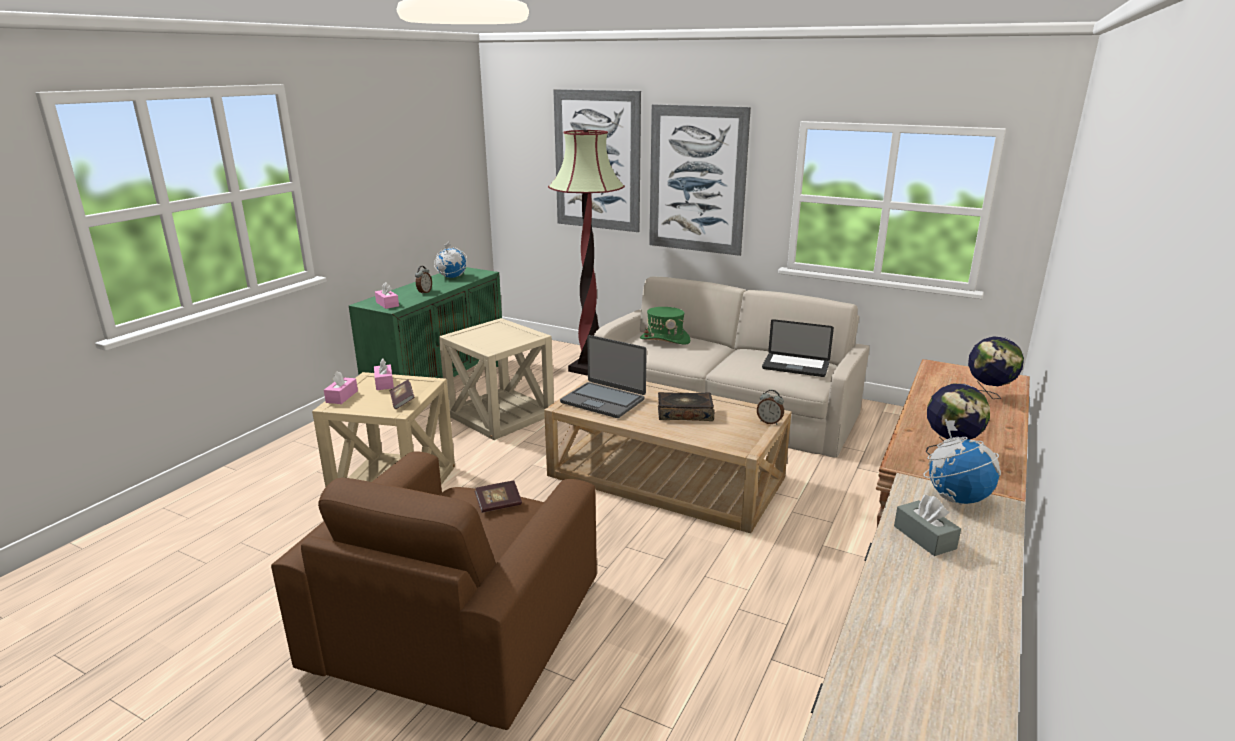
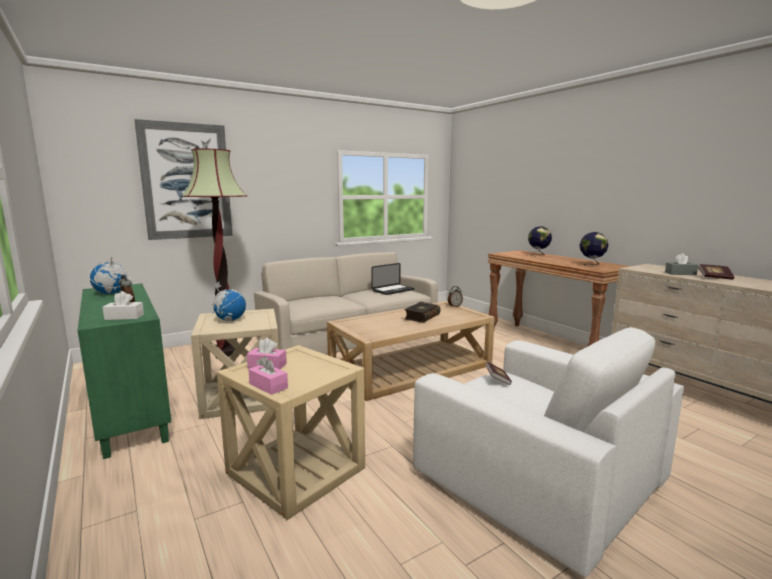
camera: 60 degrees left, 10 degrees down
brown armchair [271,451,597,730] -> white armchair [413,327,684,578]
pink tissue box [375,283,399,309] -> white tissue box [102,291,144,320]
book [390,380,414,409] -> book moved to [698,264,734,280]
laptop [560,335,647,418] -> none
green hat [640,307,691,345] -> none
picture [649,104,751,256] -> none
globe [923,419,1001,505] -> globe moved to [211,282,246,321]

